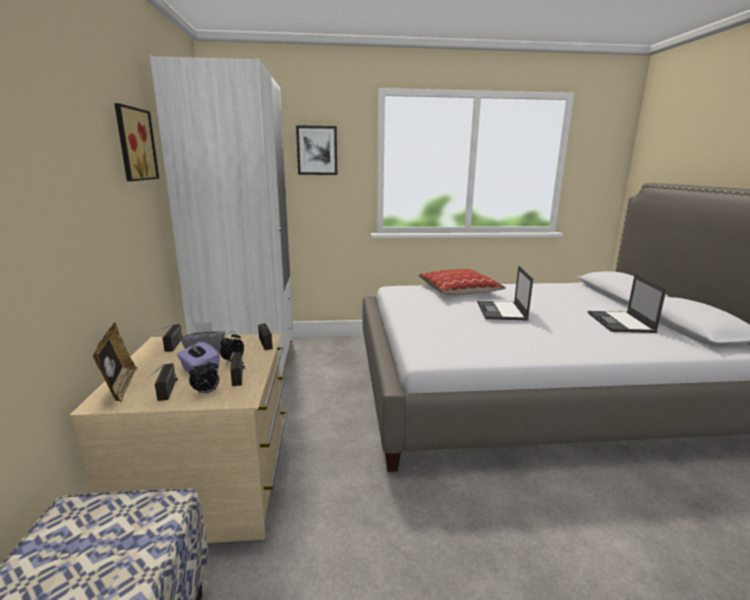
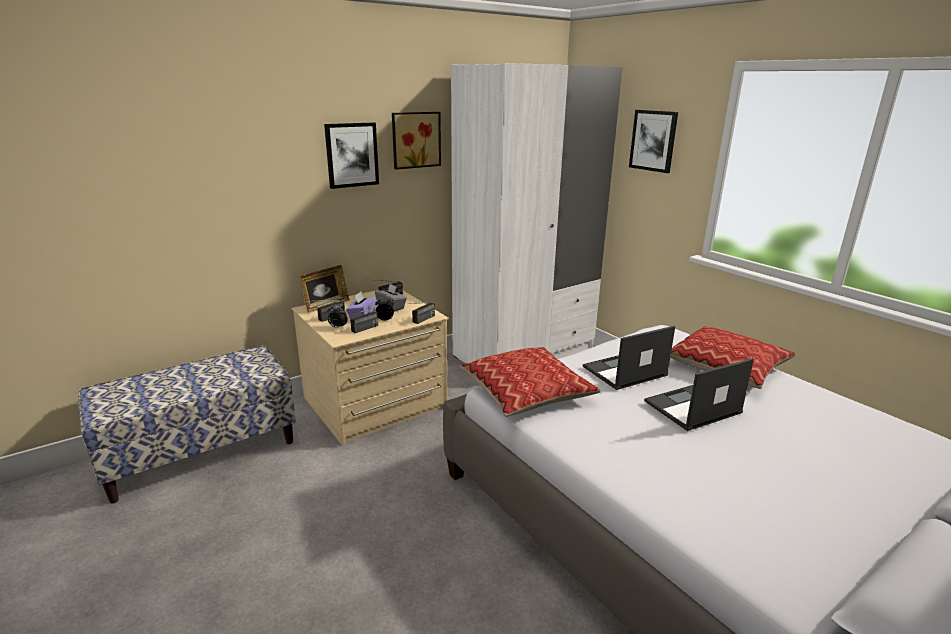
camera: 60 degrees right, 5 degrees up
laptop [588,274,666,333] -> laptop moved to [583,326,675,390]
none -> picture [324,122,379,189]
none -> pillow [460,347,600,417]

